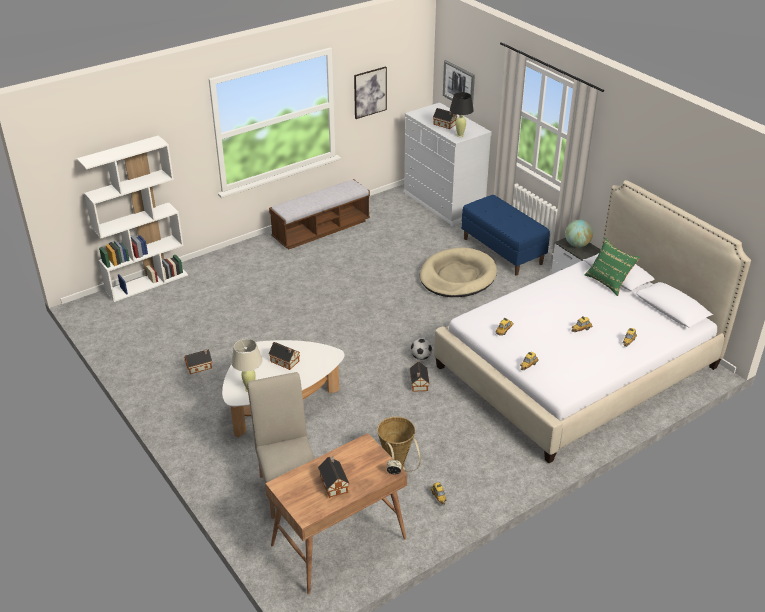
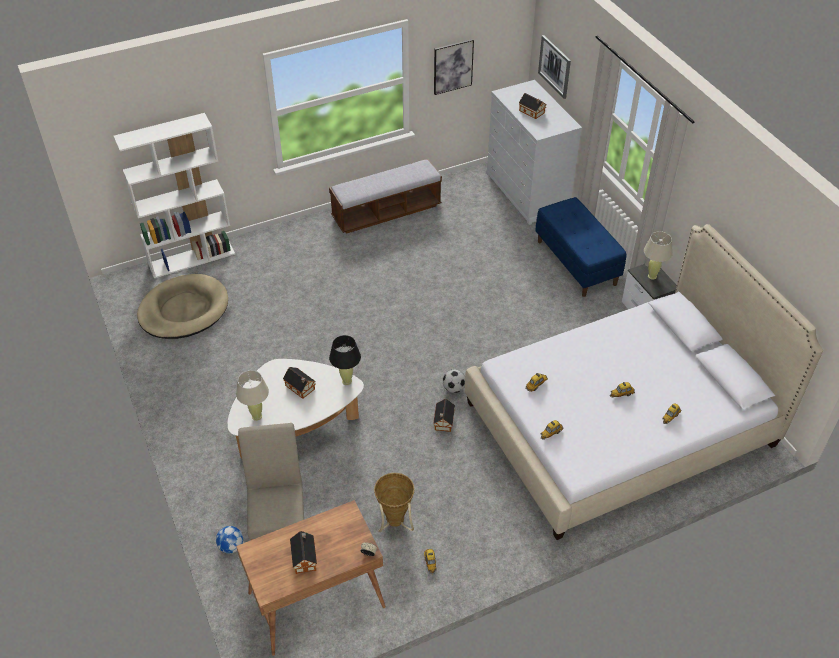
camera: 10 degrees right, 10 degrees up
toy house [184,349,212,374] -> none
beige dog bed [420,247,497,297] -> beige dog bed moved to [137,274,228,339]
black table lamp [450,92,474,137] -> black table lamp moved to [329,335,361,385]
globe [565,220,593,247] -> beige table lamp [644,231,673,280]
green pillow [585,238,641,296] -> none
none -> football [216,526,243,553]

